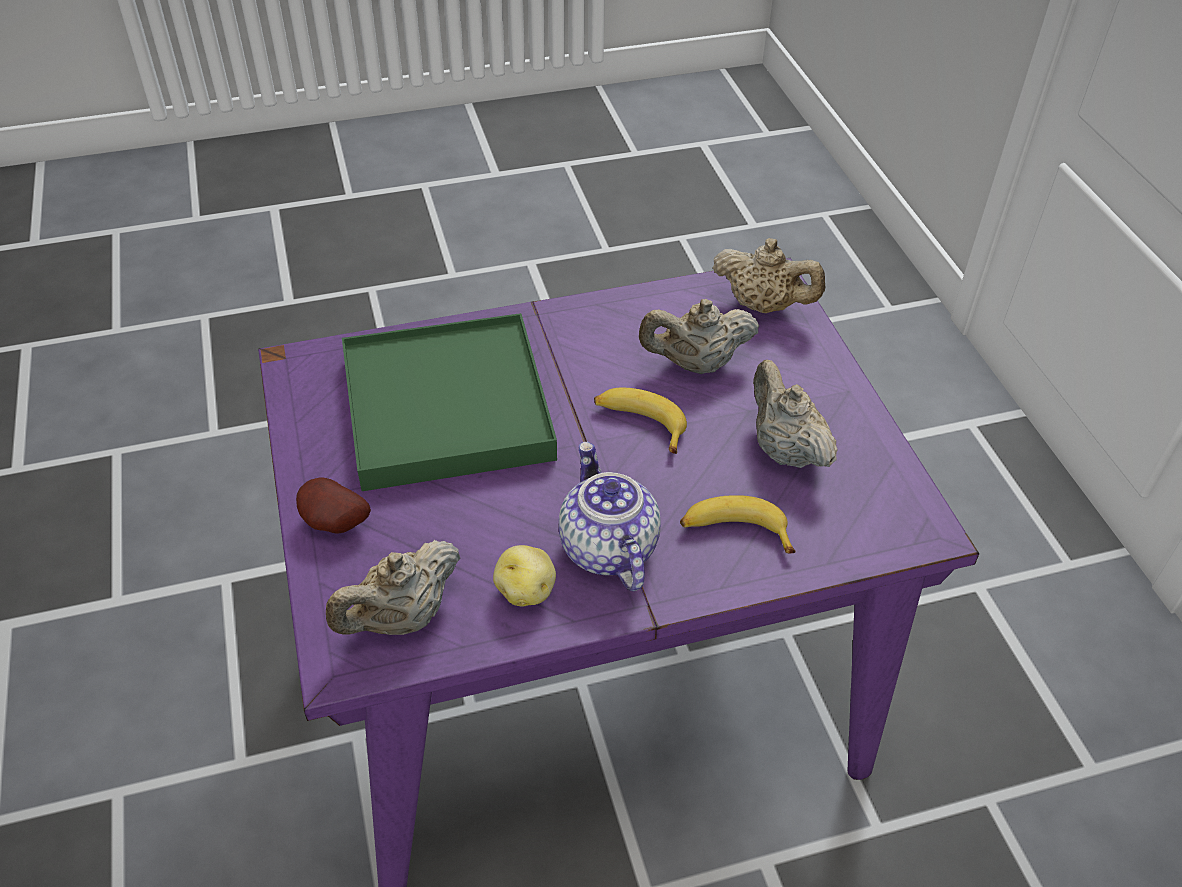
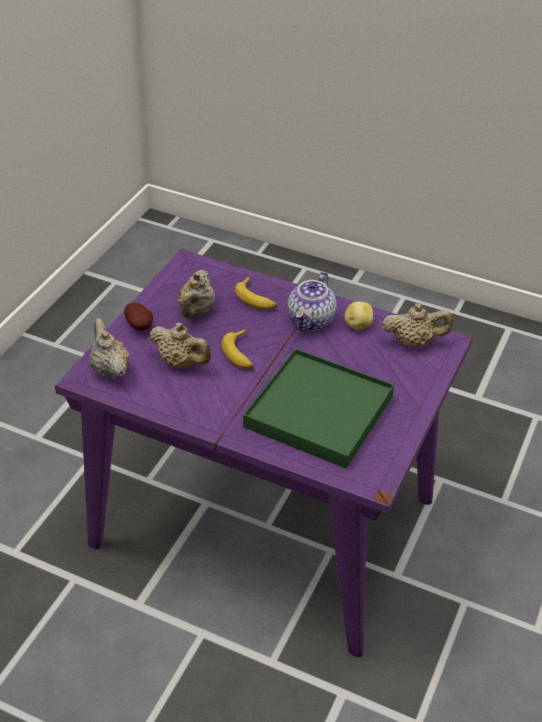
camera: 140 degrees left, 5 degrees down
potato [296,477,371,534] -> potato moved to [124,303,153,331]

